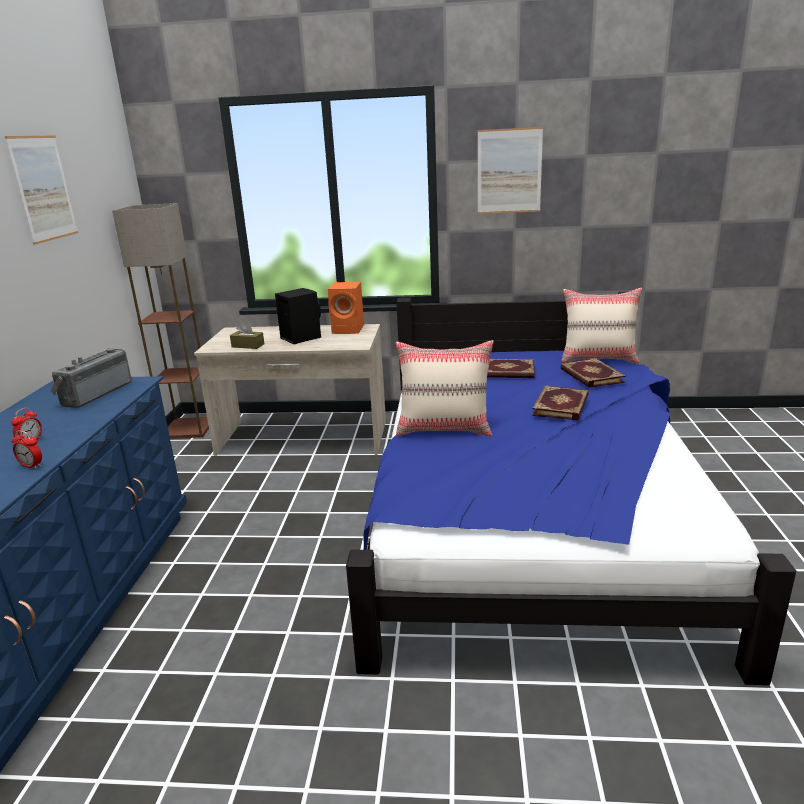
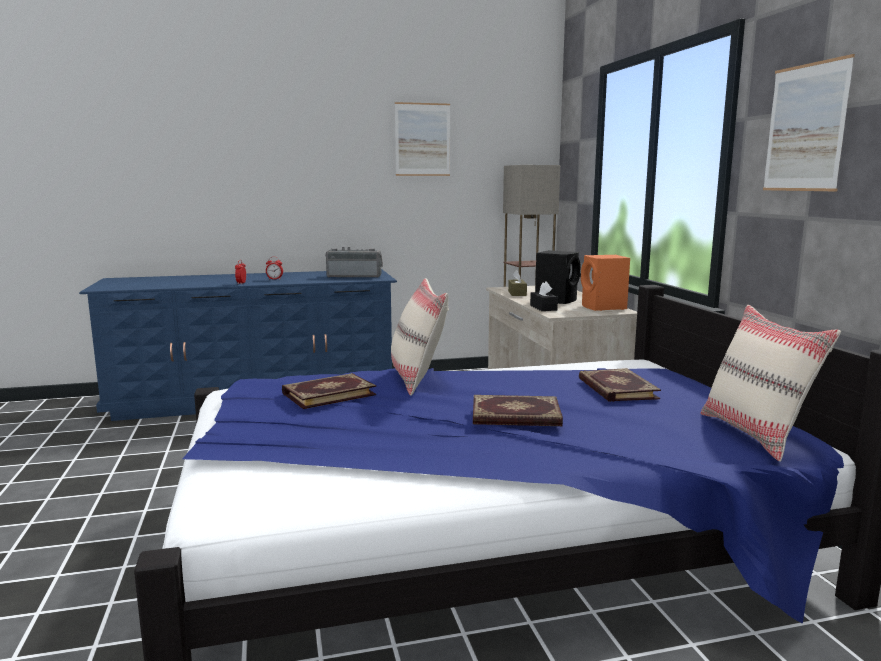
camera: 70 degrees right, 10 degrees down
book [560,358,626,388] -> book moved to [282,373,376,409]
none -> black tissue box [530,281,558,311]

